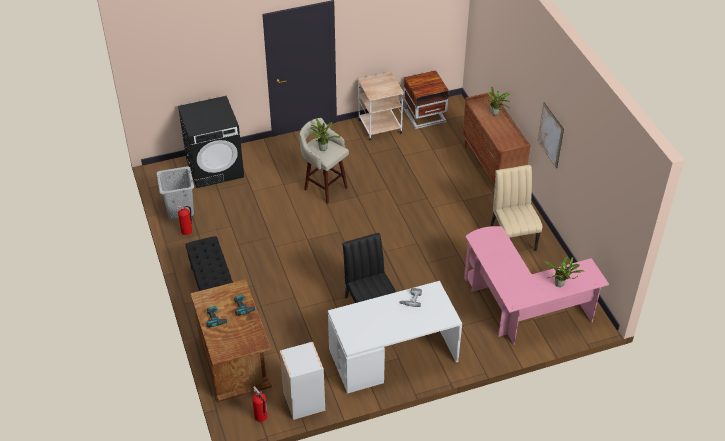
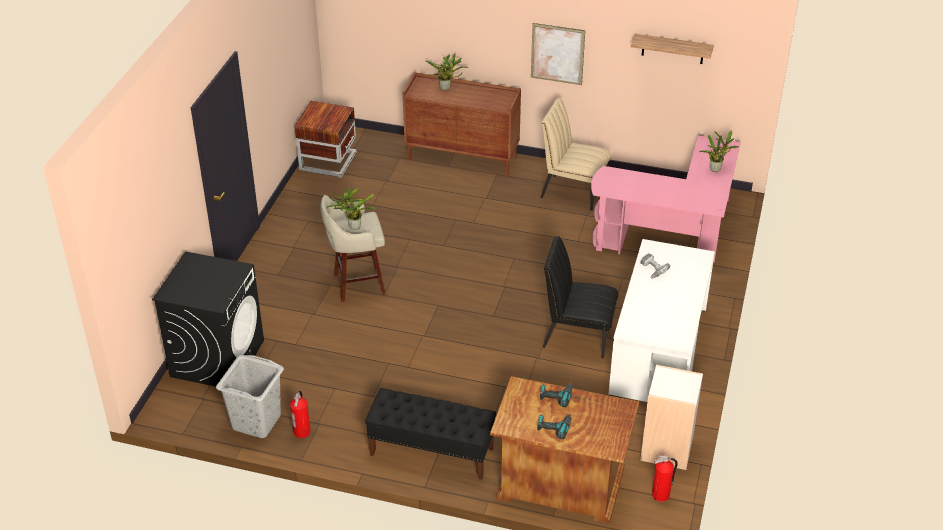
camera: 55 degrees left, 5 degrees down
beige cart [358,72,404,140] -> none
none -> shelf [631,34,714,64]

